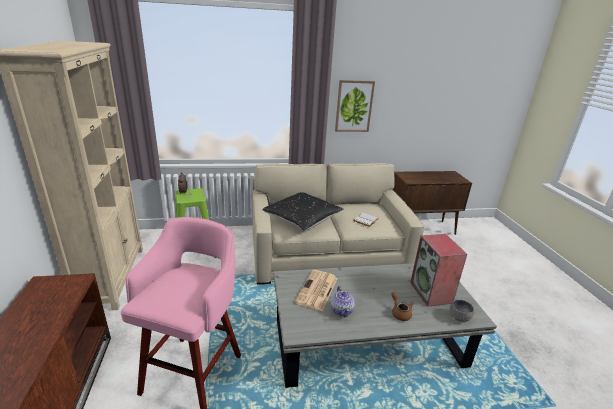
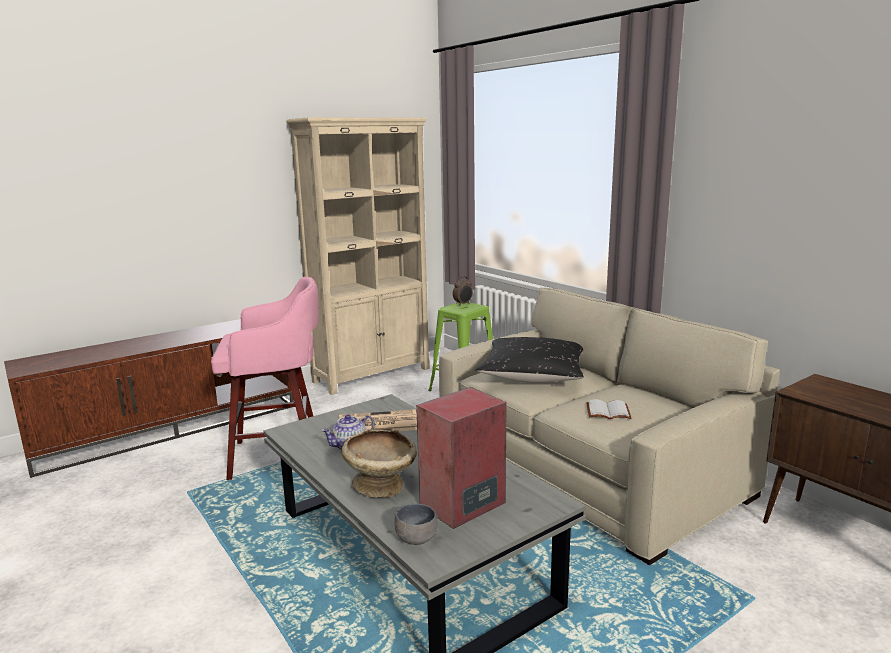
camera: 65 degrees right, 10 degrees down
picture [335,80,375,132] -> none
brown teapot [392,292,414,321] -> beige bowl [341,429,417,498]

